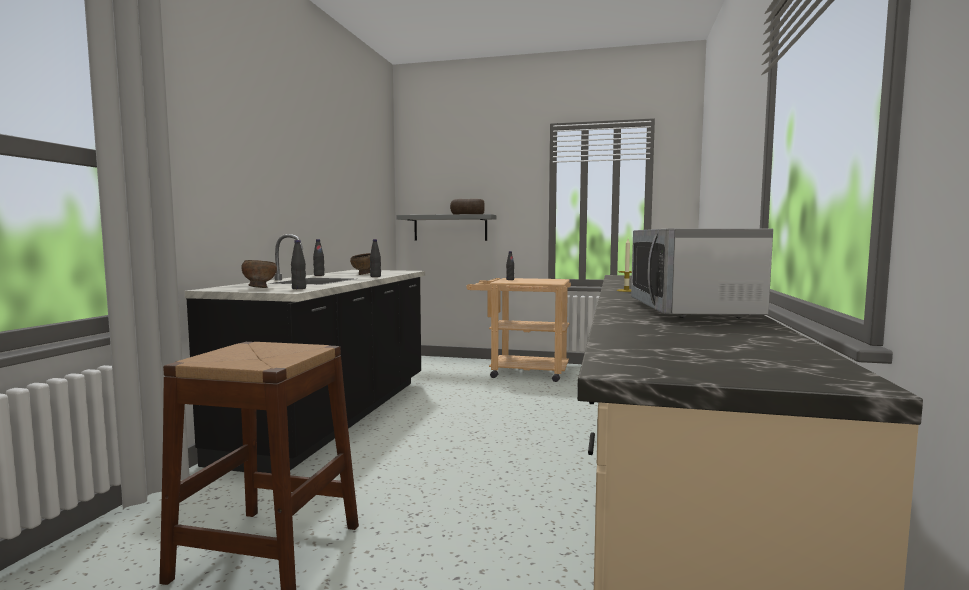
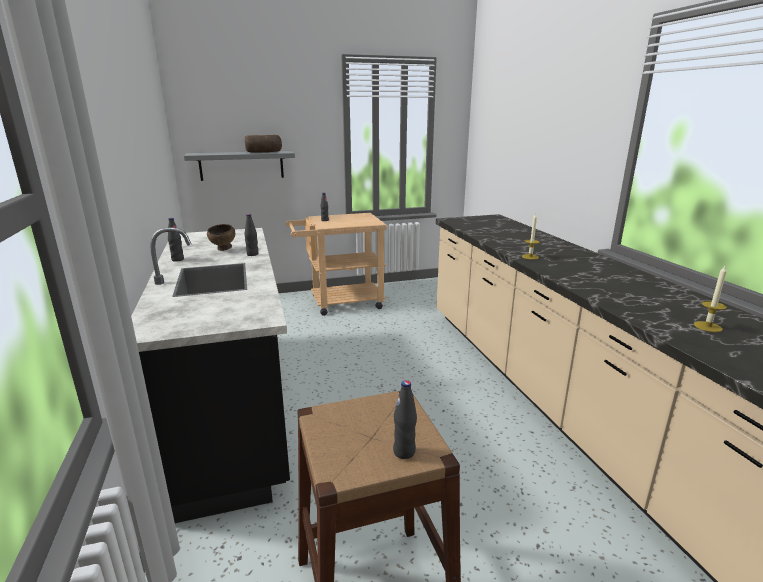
camera: 30 degrees left, 15 degrees up
brown bowl [241,260,277,288] -> none
black bottle [291,240,306,289] -> black bottle moved to [393,380,417,459]
microwave [631,228,773,318] -> none
none -> candle [694,266,727,332]

